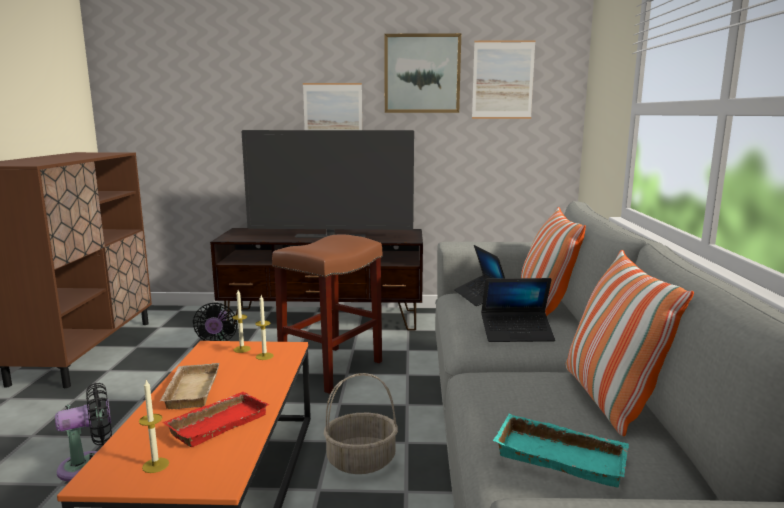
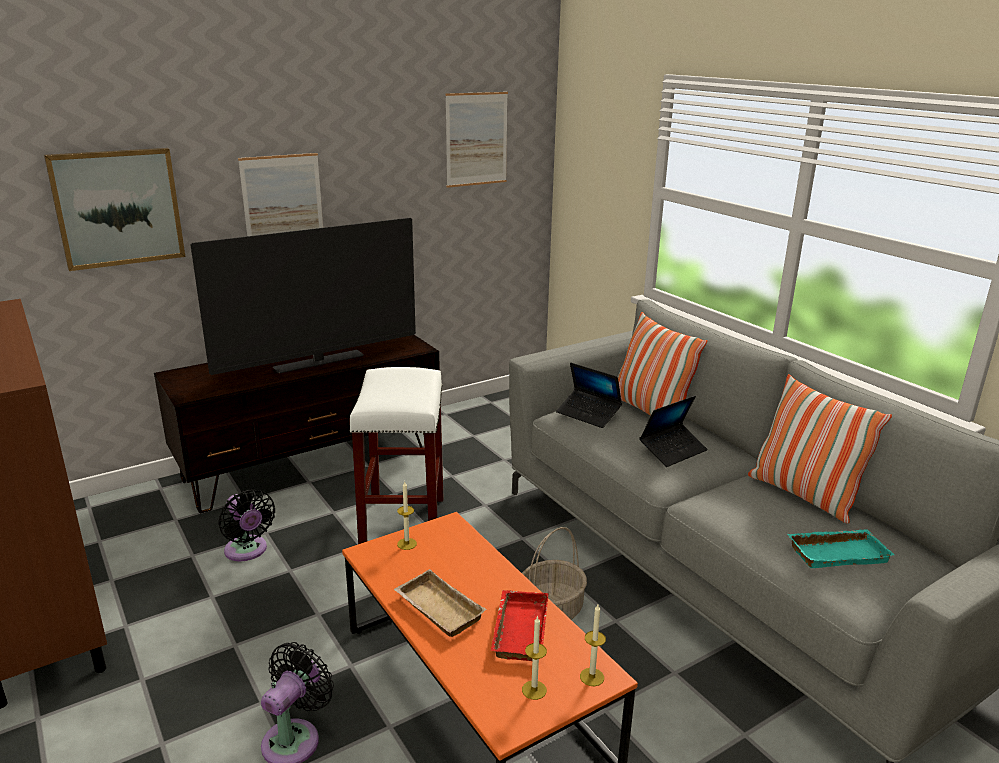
camera: 35 degrees left, 10 degrees up
candle [255,295,274,360] -> candle moved to [580,605,606,686]
brown stool [272,234,382,394] -> white stool [349,367,443,544]
picture [384,33,461,113] -> picture moved to [44,148,185,271]

